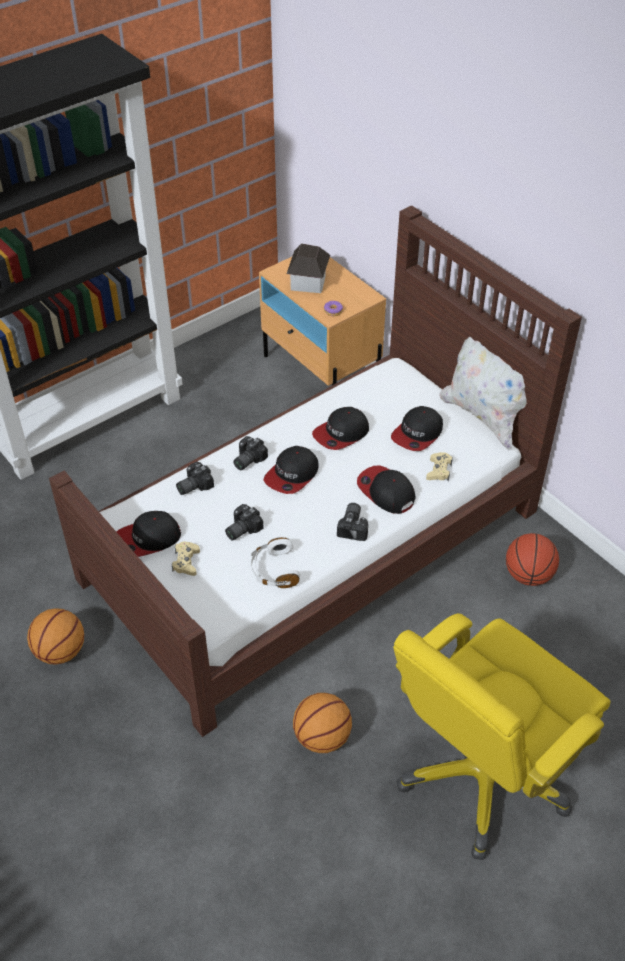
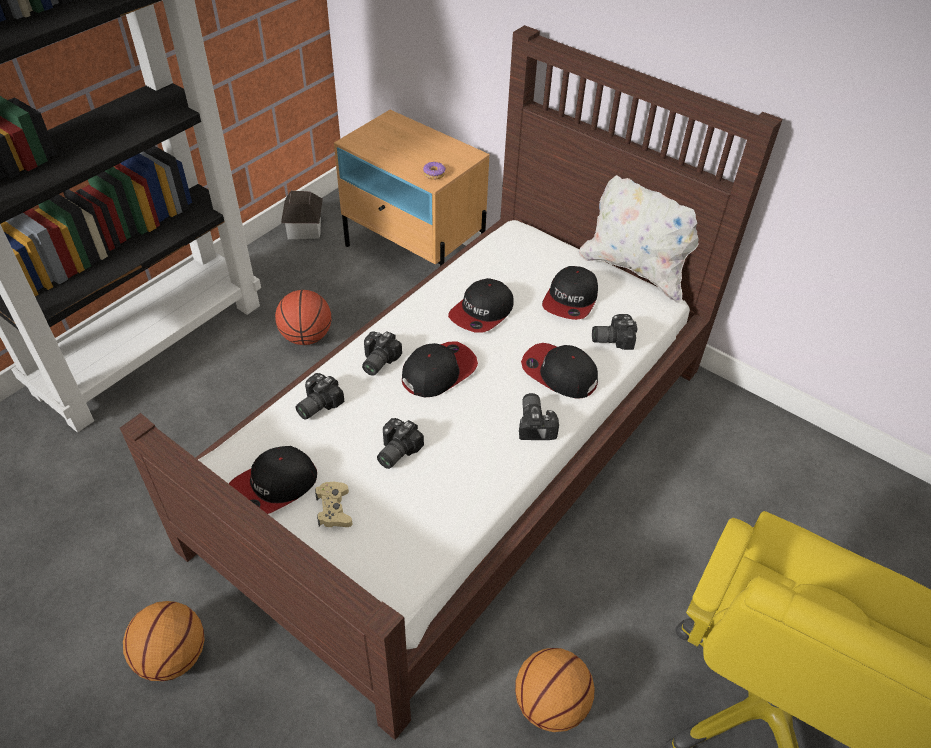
camera: 15 degrees left, 0 degrees up
white headphones [251,537,300,588] -> none
cap [264,446,319,494] -> cap turned 150 degrees counterclockwise [402,342,478,397]
toy house [286,243,330,293] -> toy house moved to [281,190,323,239]
beige game controller [426,452,453,481] -> camera [592,314,638,350]
basketball [506,533,559,586] -> basketball moved to [275,290,331,345]

